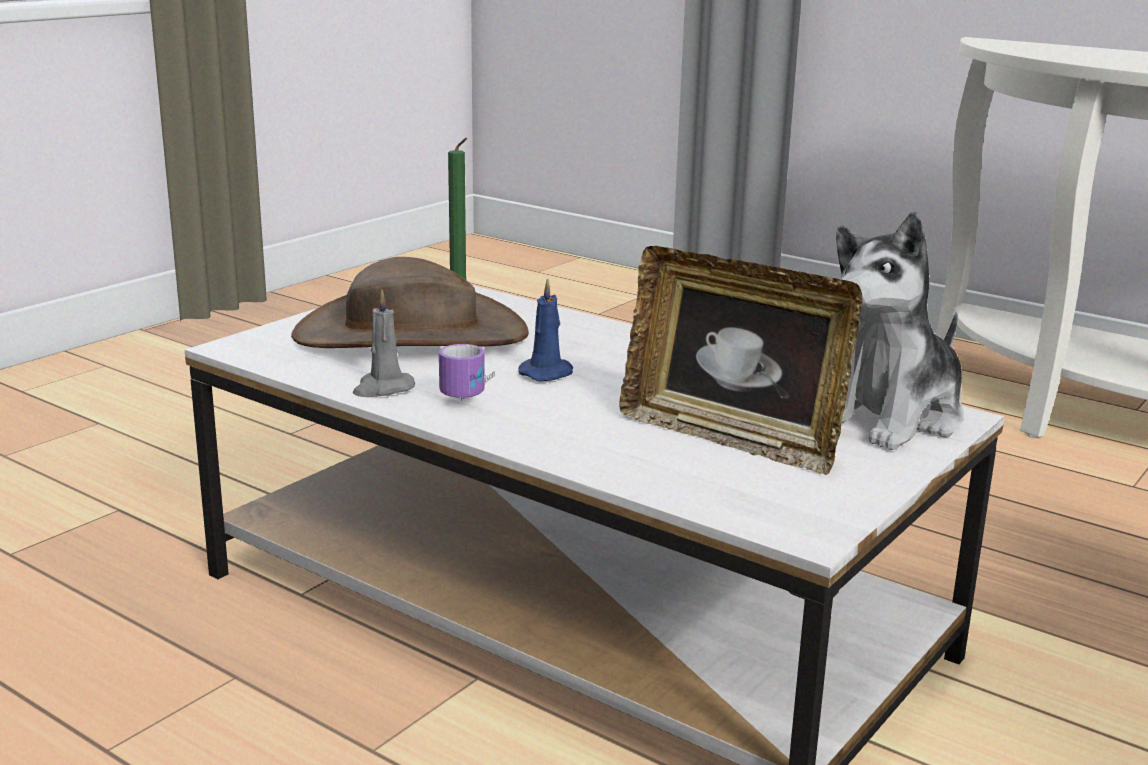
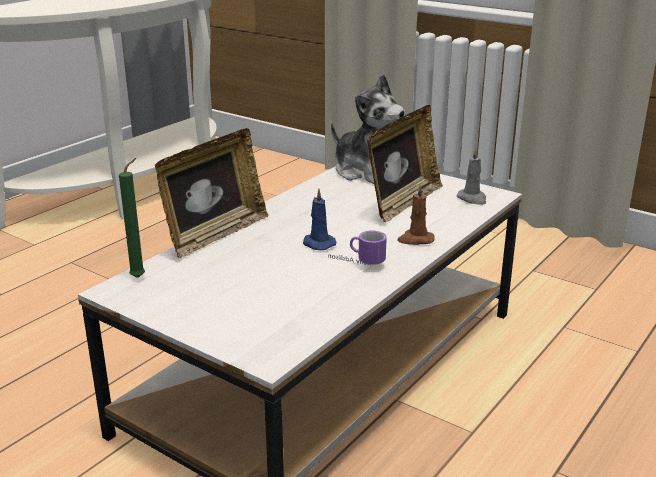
camera: 90 degrees left, 5 degrees up
brown hat [291,257,529,348] -> none
grey candle [353,289,415,397] -> grey candle moved to [456,148,486,205]
none -> picture frame [155,128,269,258]
none -> brown candle [397,184,435,245]

